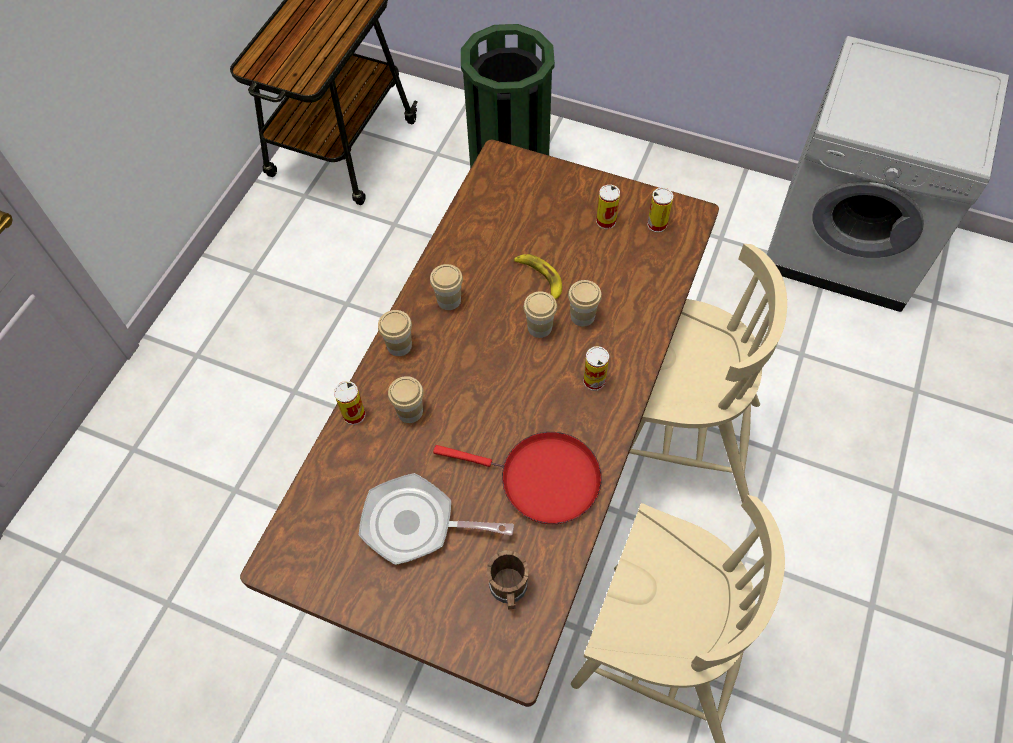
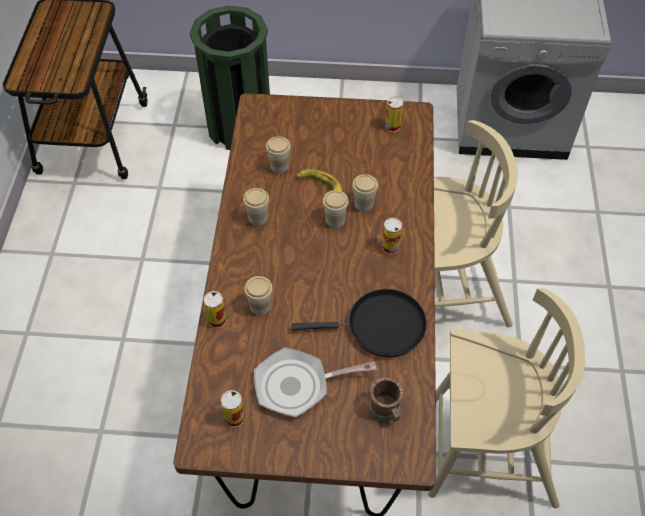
camera: 20 degrees left, 5 degrees down
cup [378,310,412,356] -> cup moved to [266,136,291,173]
red frying pan [433,432,602,524] -> black frying pan [291,289,427,357]
can [596,185,620,229] -> can moved to [221,390,245,428]

